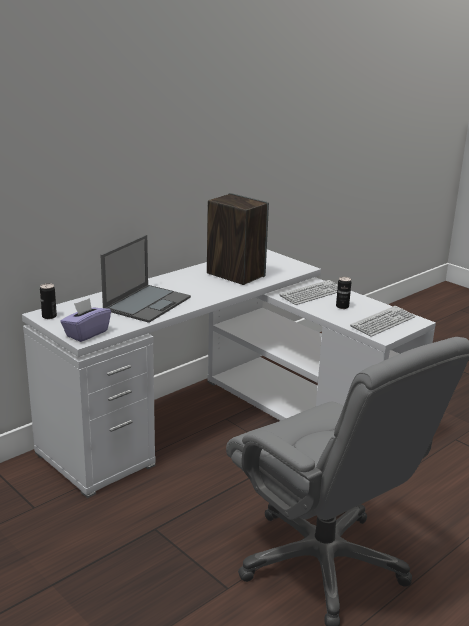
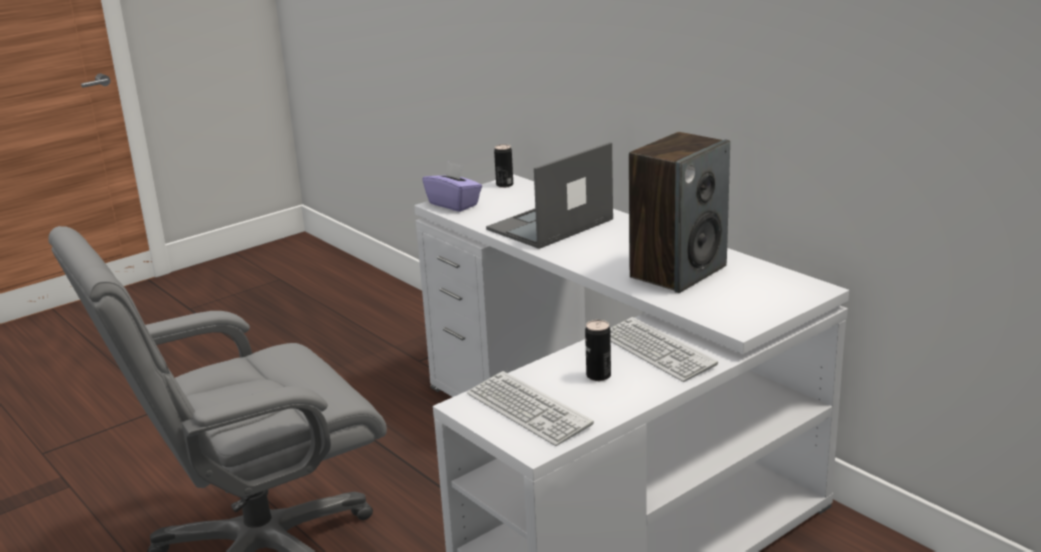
camera: 95 degrees right, 0 degrees up
laptop [100,235,191,323] -> laptop turned 105 degrees clockwise [486,142,613,249]

